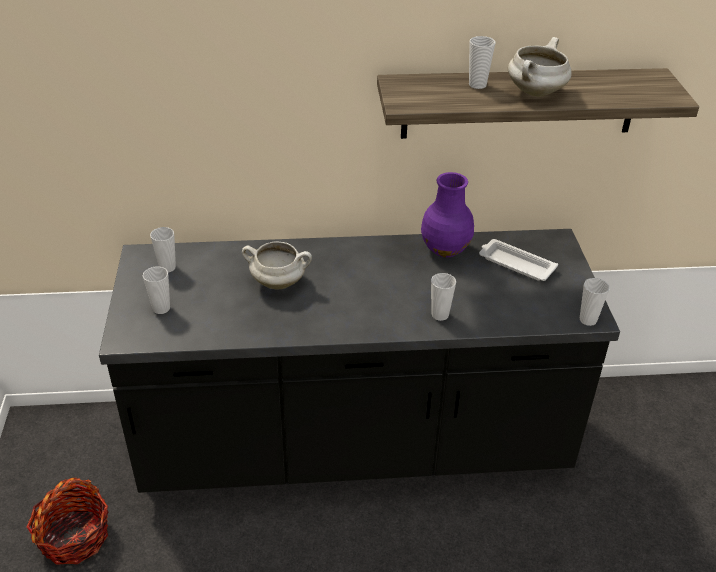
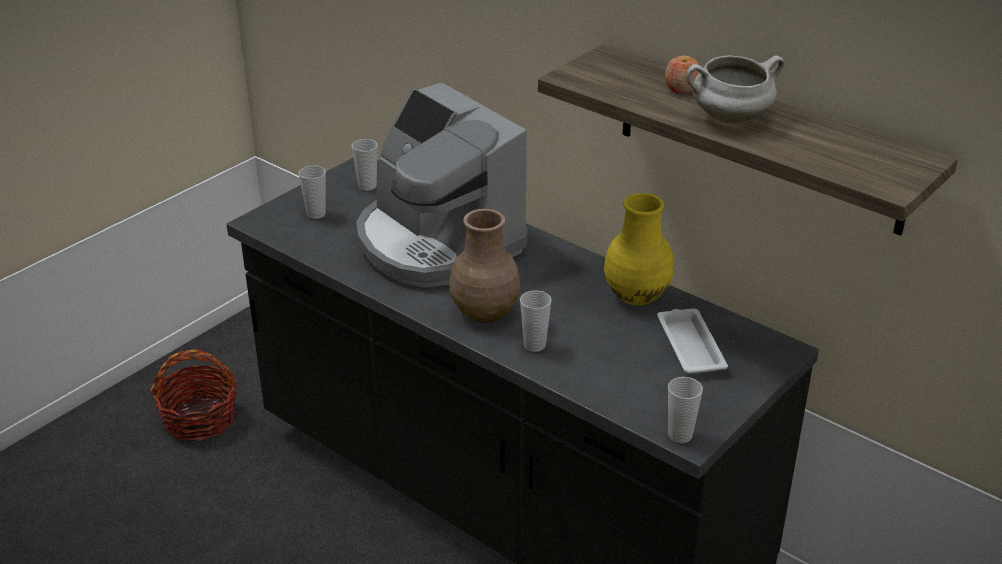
camera: 45 degrees right, 5 degrees down
white cooking pot [242,241,312,289] -> coffee machine [356,82,528,288]
purple vase [421,172,474,257] -> yellow vase [604,193,674,306]
cup [469,36,496,89] -> apple [665,55,700,94]
none -> brown vase [449,209,520,323]

